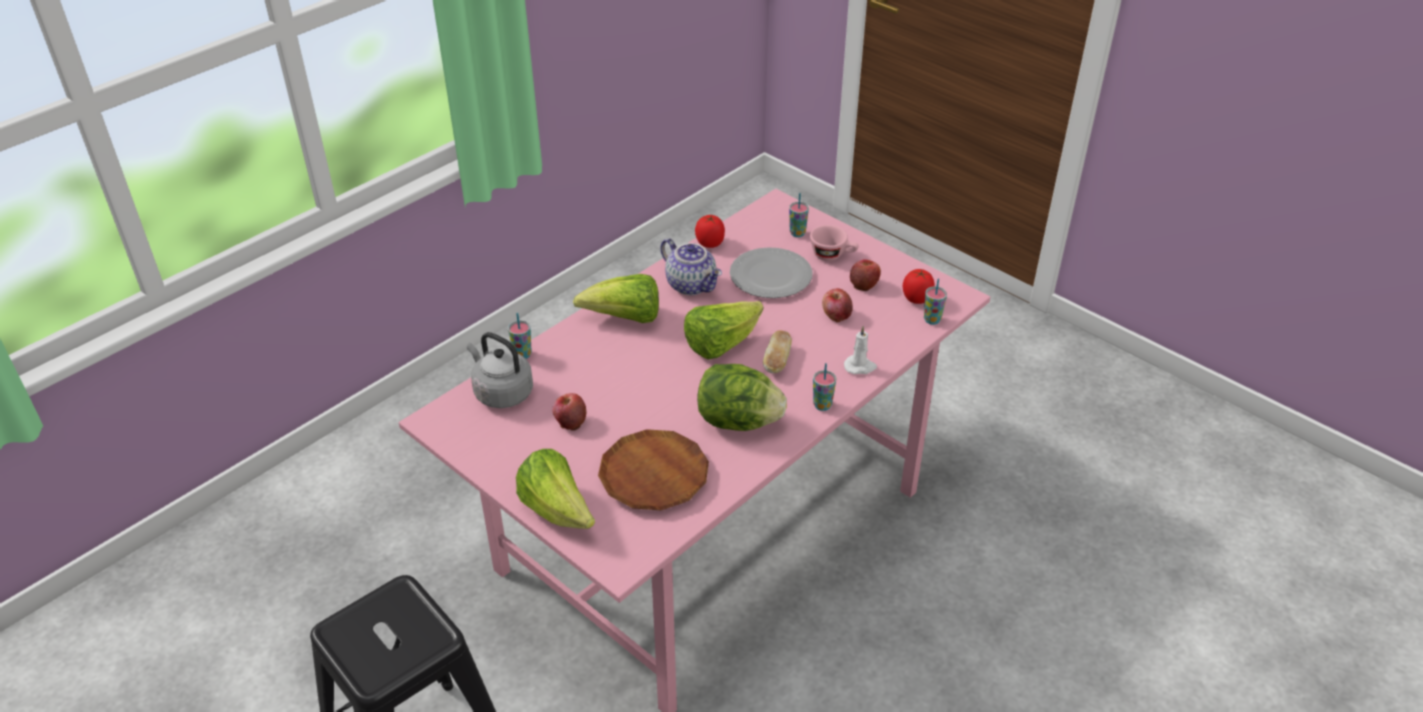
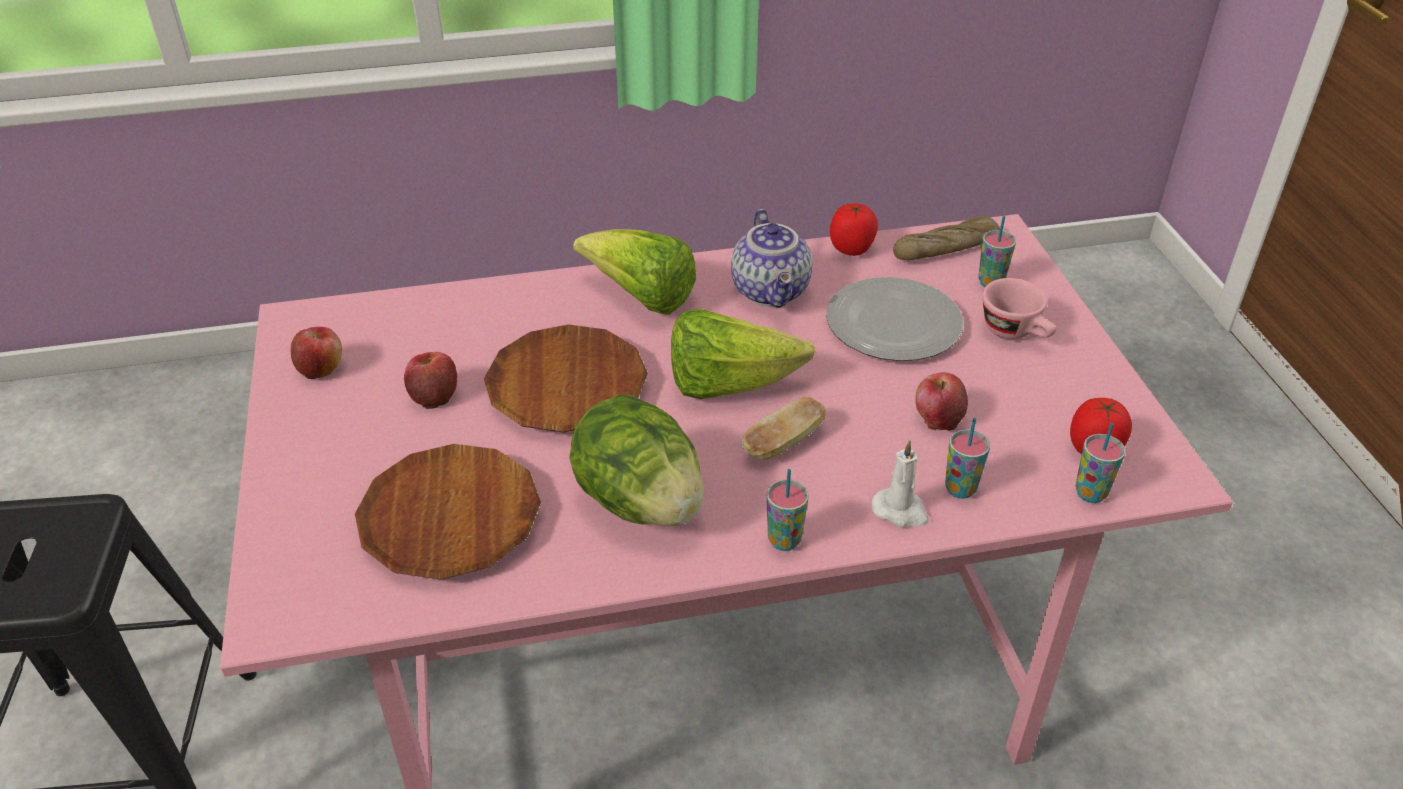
camera: 35 degrees right, 0 degrees up
grey kettle [467,332,533,408] -> none
cup [508,313,532,359] -> cup moved to [945,418,990,499]
lettuce [516,449,595,529] -> none
apple [850,259,881,291] -> apple moved to [291,327,342,379]
none -> brown plate [484,324,648,433]
none -> bread [893,216,1000,260]

